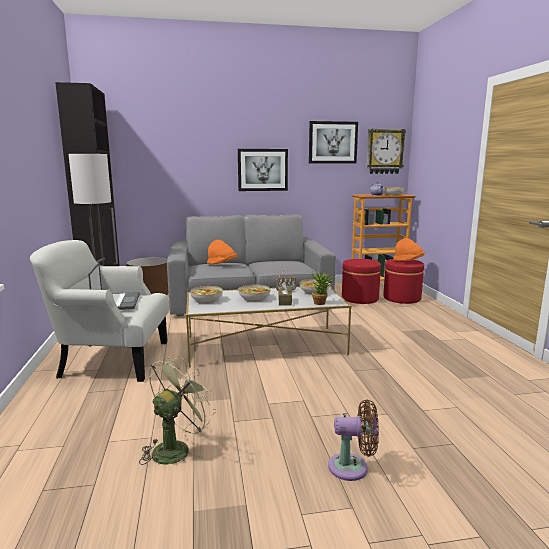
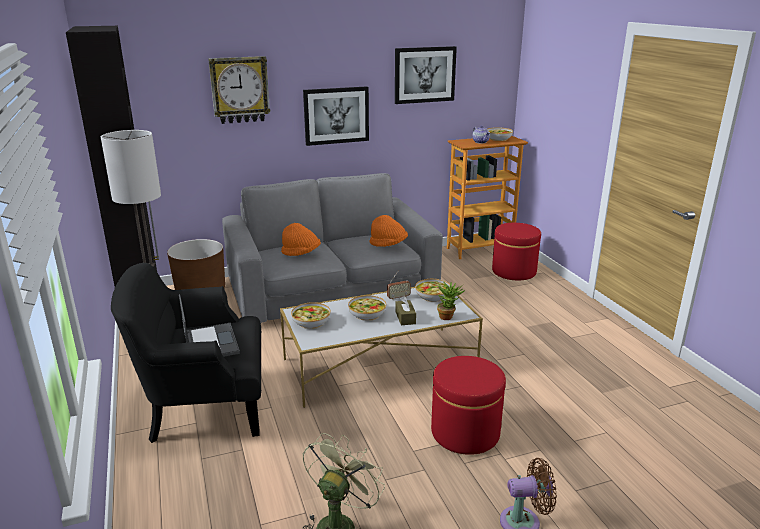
camera: 10 degrees left, 10 degrees up
white armchair [30,240,169,382] -> black armchair [111,263,261,443]
red ottoman [342,259,381,304] -> red ottoman moved to [431,356,506,455]
wall clock [366,129,406,174] -> wall clock moved to [208,56,270,124]
orange hat [393,238,424,261] -> orange hat moved to [369,215,408,247]

